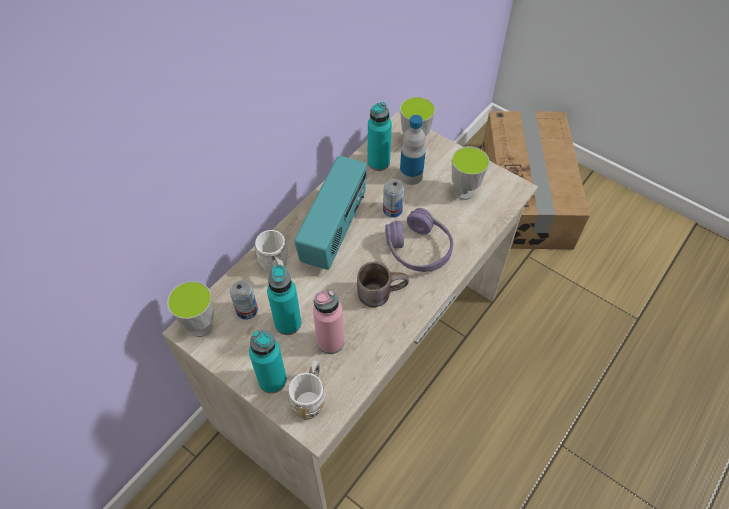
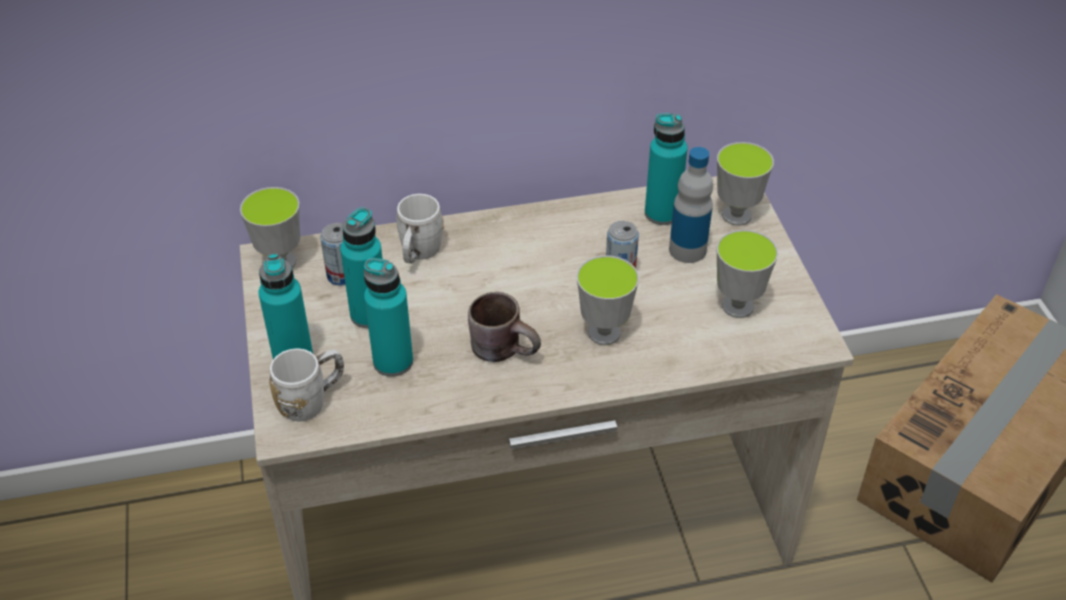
camera: 40 degrees right, 10 degrees down
radio [294,156,367,270] -> none
pink bottle [313,290,344,354] -> turquoise bottle [364,258,413,377]
purple headphones [385,208,453,272] -> cup [577,255,639,345]

